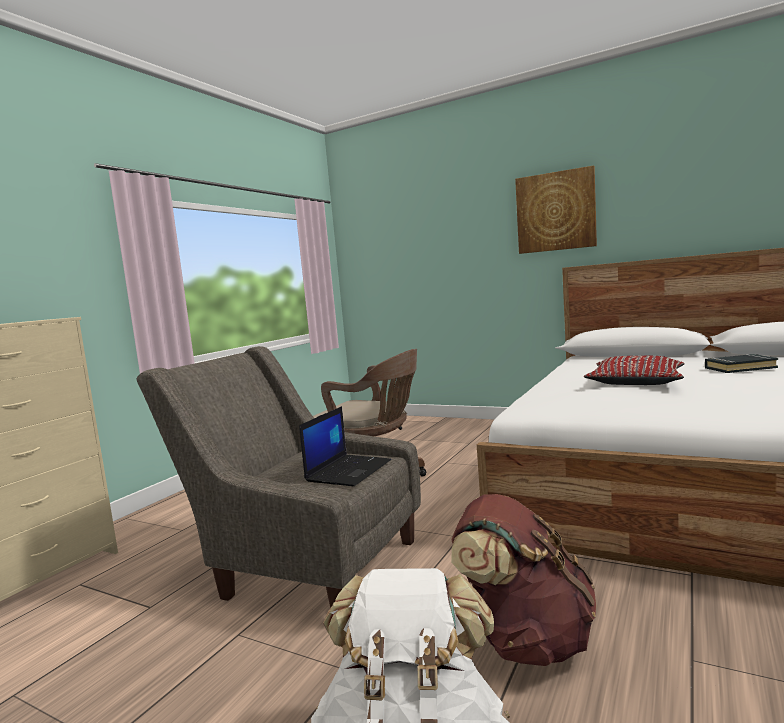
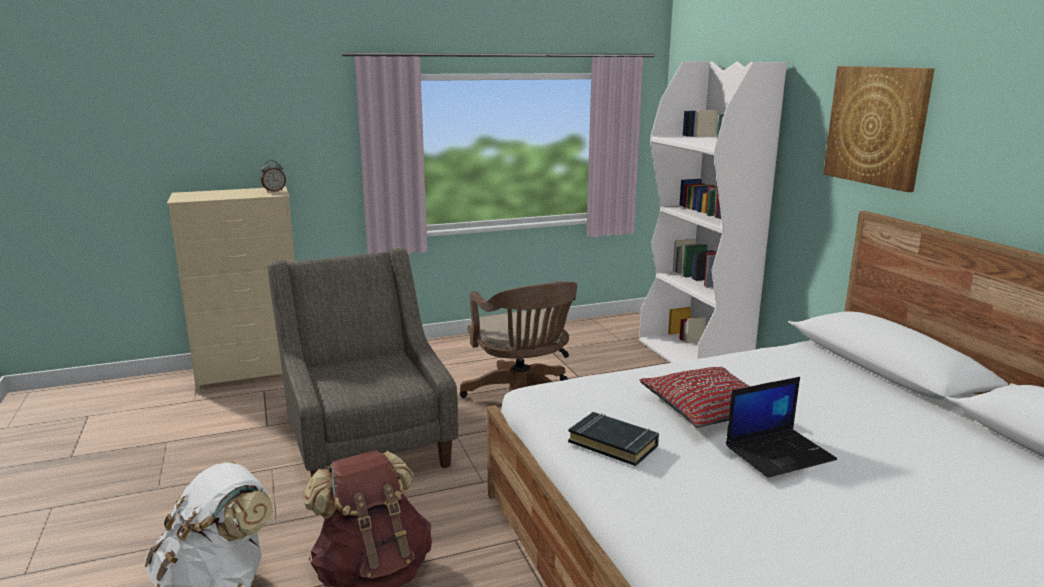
camera: 40 degrees right, 10 degrees up
laptop [299,406,391,486] -> laptop moved to [726,377,837,478]
black book [705,354,778,373] -> black book moved to [568,412,659,466]
none -> alarm clock [261,160,286,192]
none -> white bookcase [639,61,787,363]

